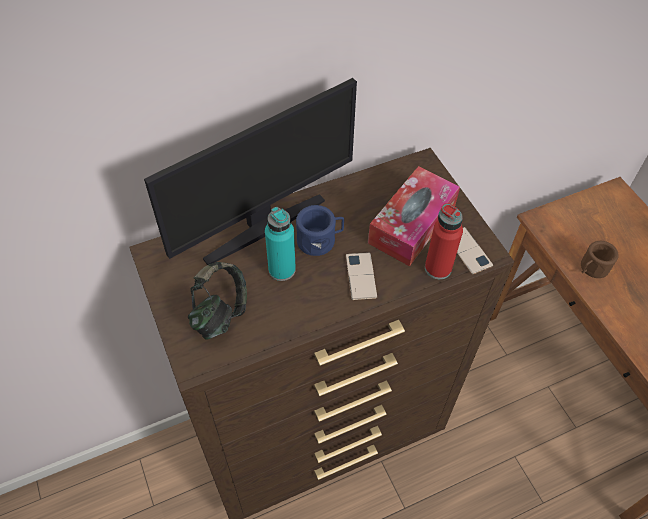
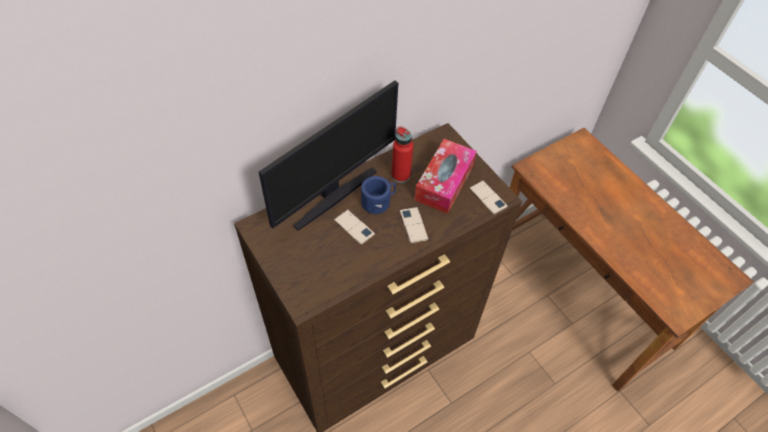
camera: 10 degrees left, 0 degrees up
headphones [188,262,247,339] -> none
turquoise bottle [265,207,296,281] -> phone [334,209,375,245]
red bottle [425,203,463,279] -> red bottle moved to [391,126,413,183]
brown mug [581,241,619,278] -> none

